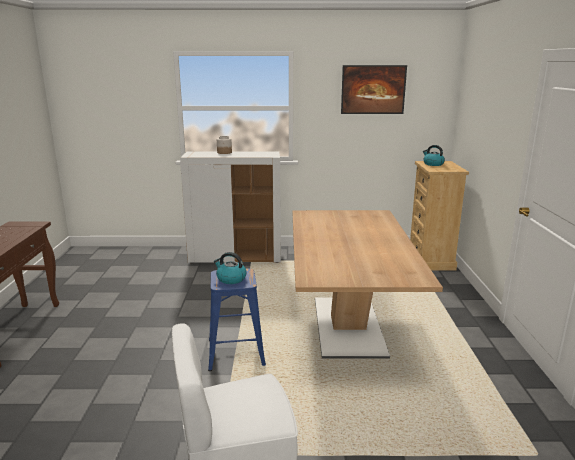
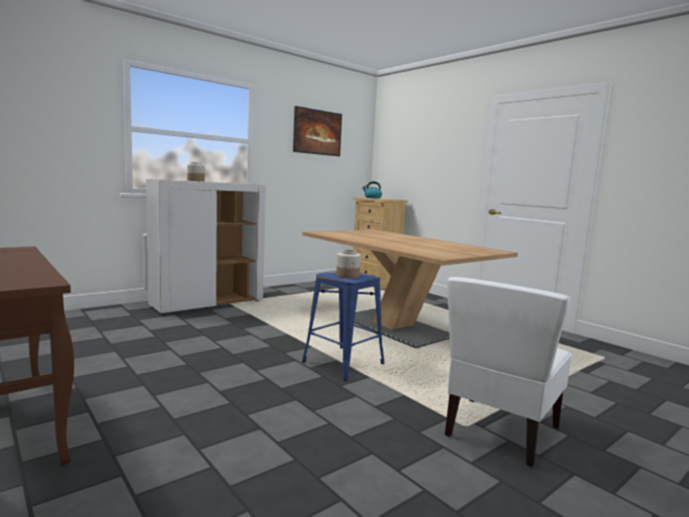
camera: 40 degrees left, 10 degrees down
kettle [214,252,247,284] -> jar [336,250,361,278]

